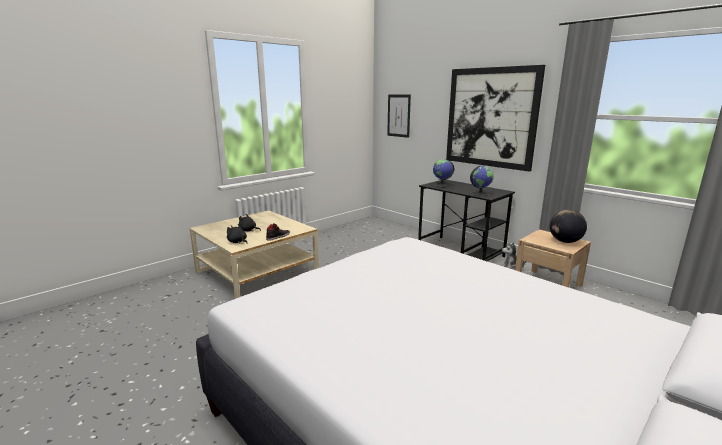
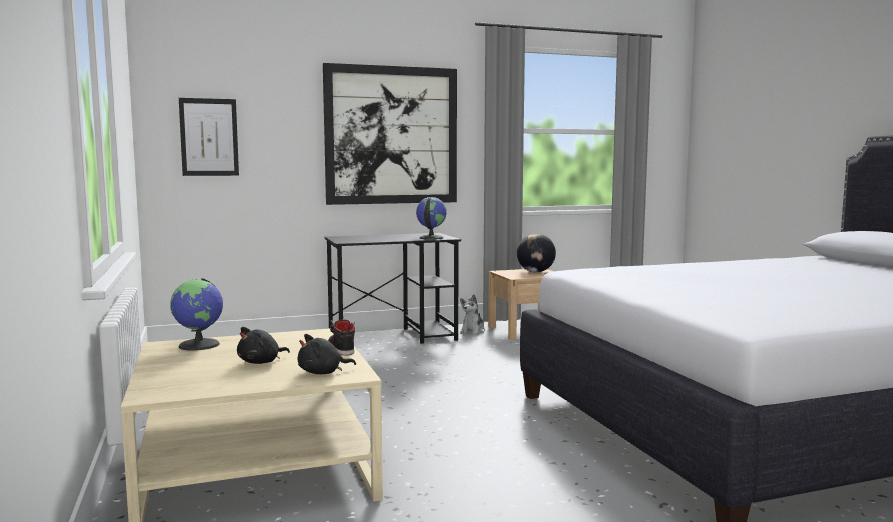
camera: 65 degrees left, 10 degrees down
globe [433,159,454,187] -> globe moved to [170,278,223,351]

